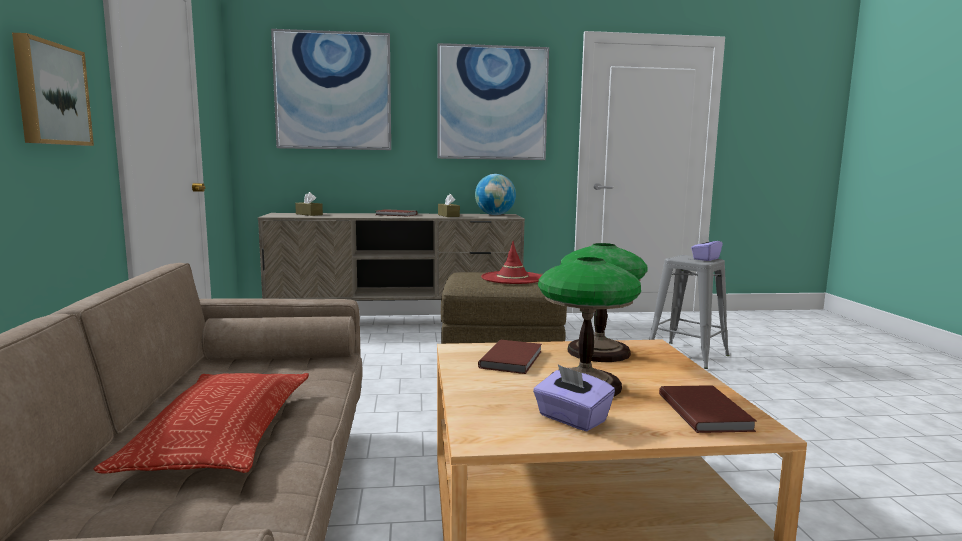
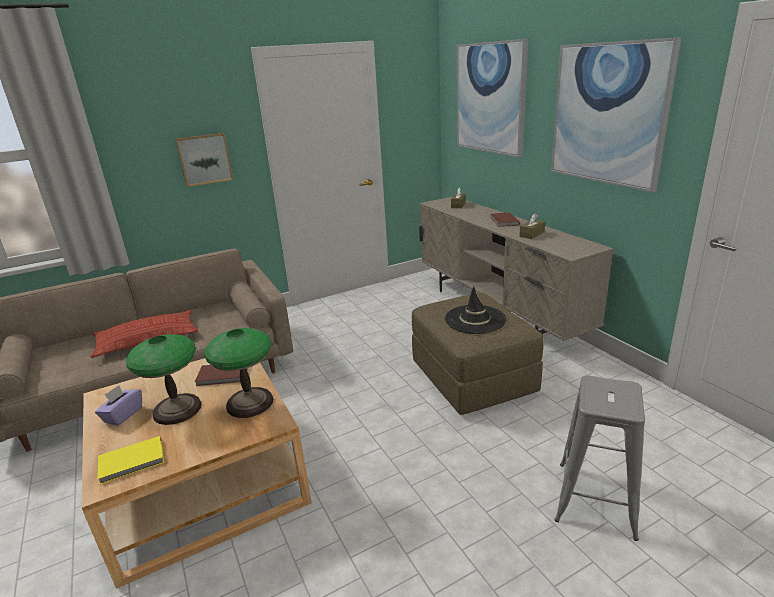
camera: 70 degrees right, 15 degrees up
globe [475,174,516,215] -> none
red hat [481,241,542,284] -> black hat [445,286,506,334]
brown book [659,385,756,433] -> yellow book [97,436,164,485]
purple tissue box [691,234,723,261] -> none

